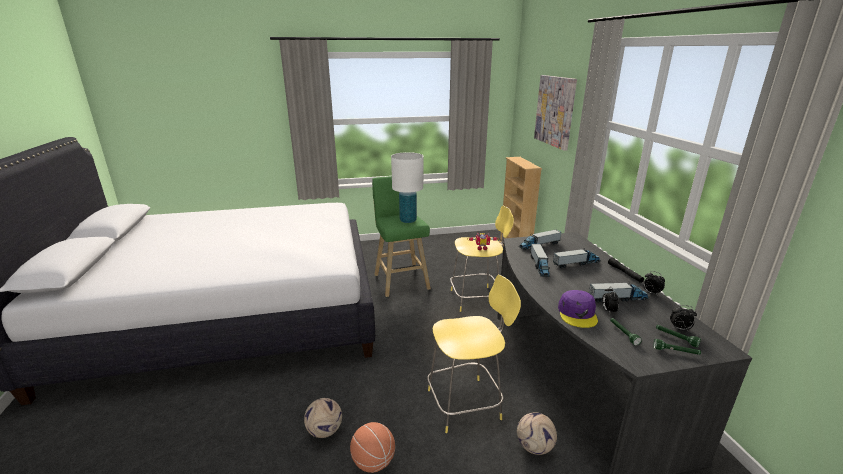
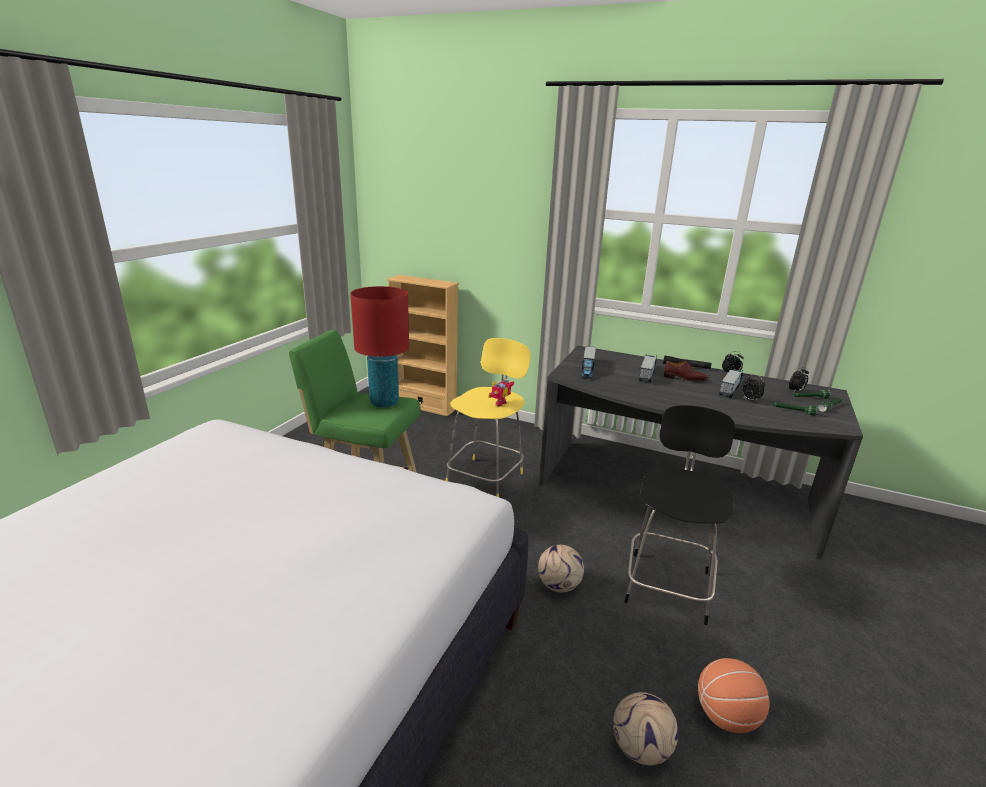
camera: 55 degrees left, 0 degrees up
white table lamp [391,152,424,223] -> red table lamp [350,286,409,408]
yellow stool [427,275,521,433] -> black stool [624,405,735,625]
football [517,412,557,455] -> football moved to [538,545,584,592]
toy truck [531,244,550,277] -> none
picture [534,75,577,151] -> none
purple cap [558,290,598,328] -> none
none -> brown shoe [664,361,708,382]

